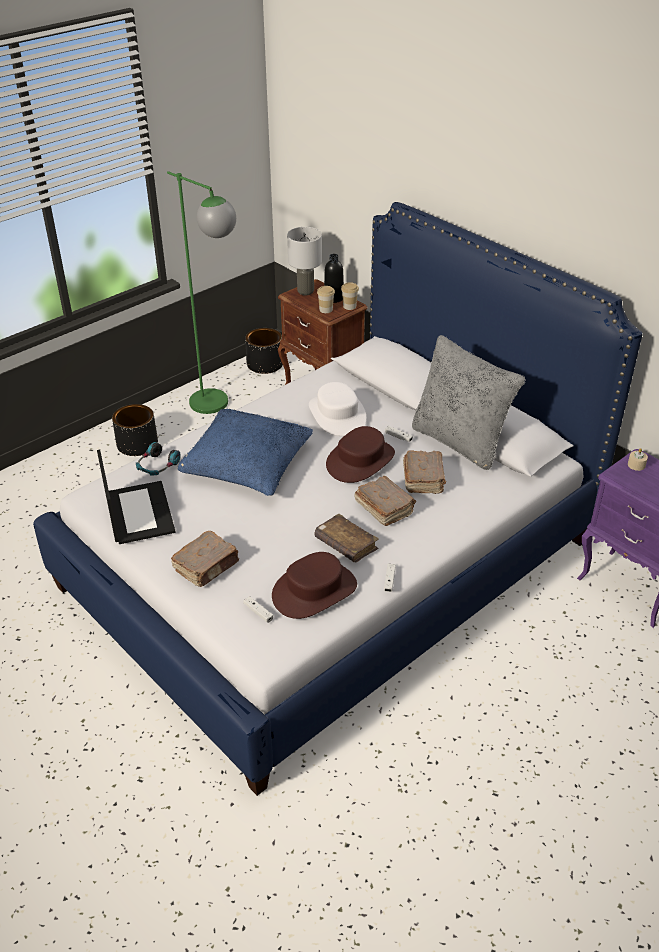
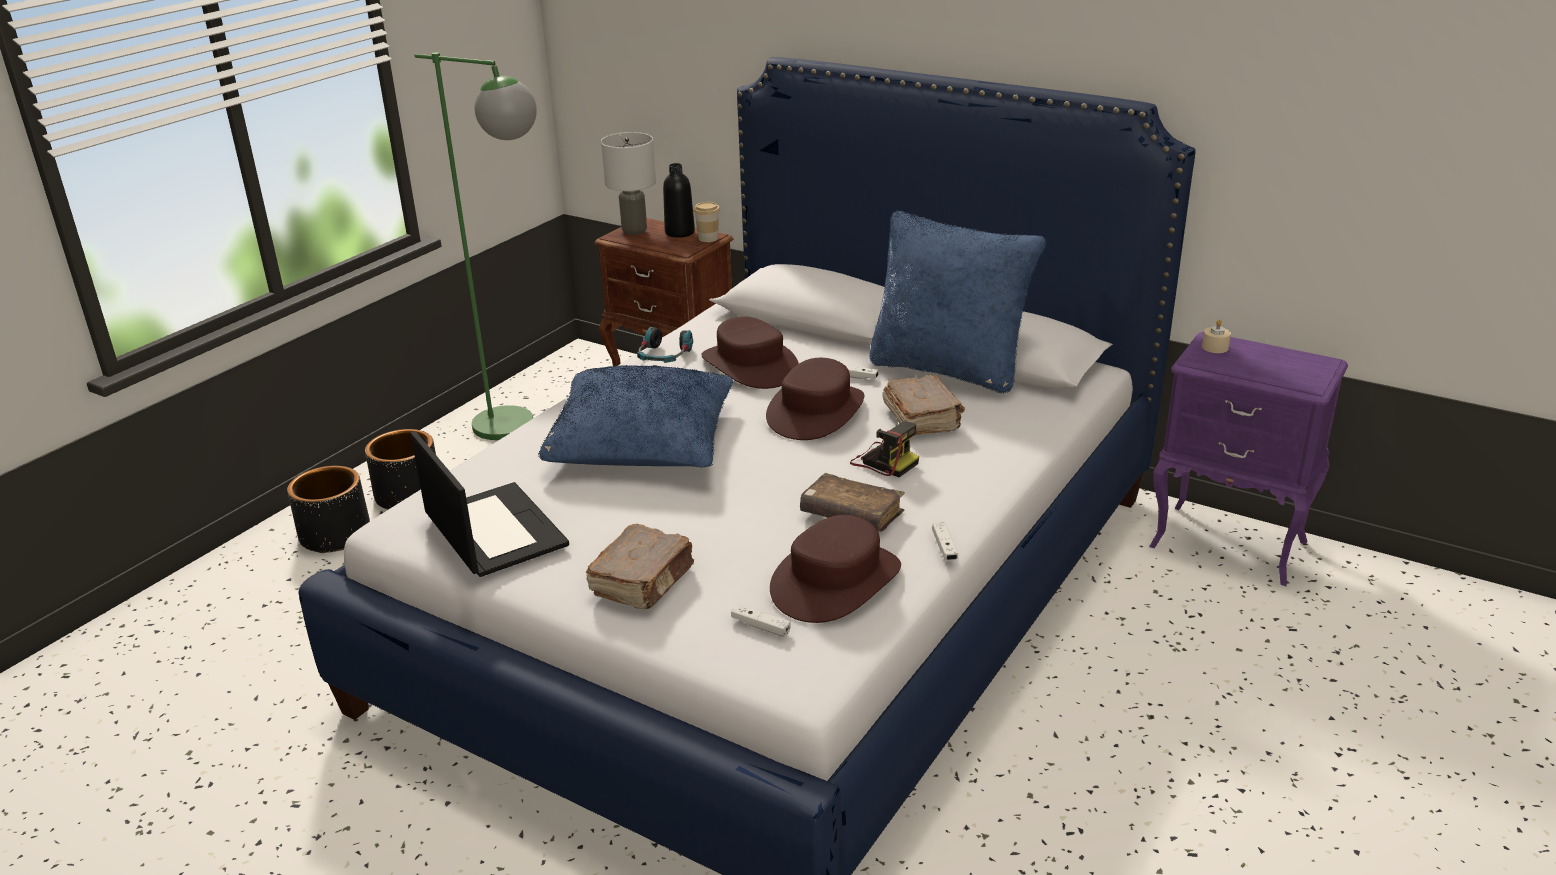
camera: 15 degrees left, 10 degrees down
headphones [136,442,181,475] -> headphones moved to [637,327,693,363]
black planter [245,328,283,374] -> black planter moved to [287,466,370,553]
white hat [309,382,366,436] -> brown hat [701,316,799,389]
cup [317,286,335,313] -> none
brown book [354,476,416,526] -> camera [850,421,919,477]
grey pillow [412,335,525,470] -> blue pillow [869,210,1046,394]

